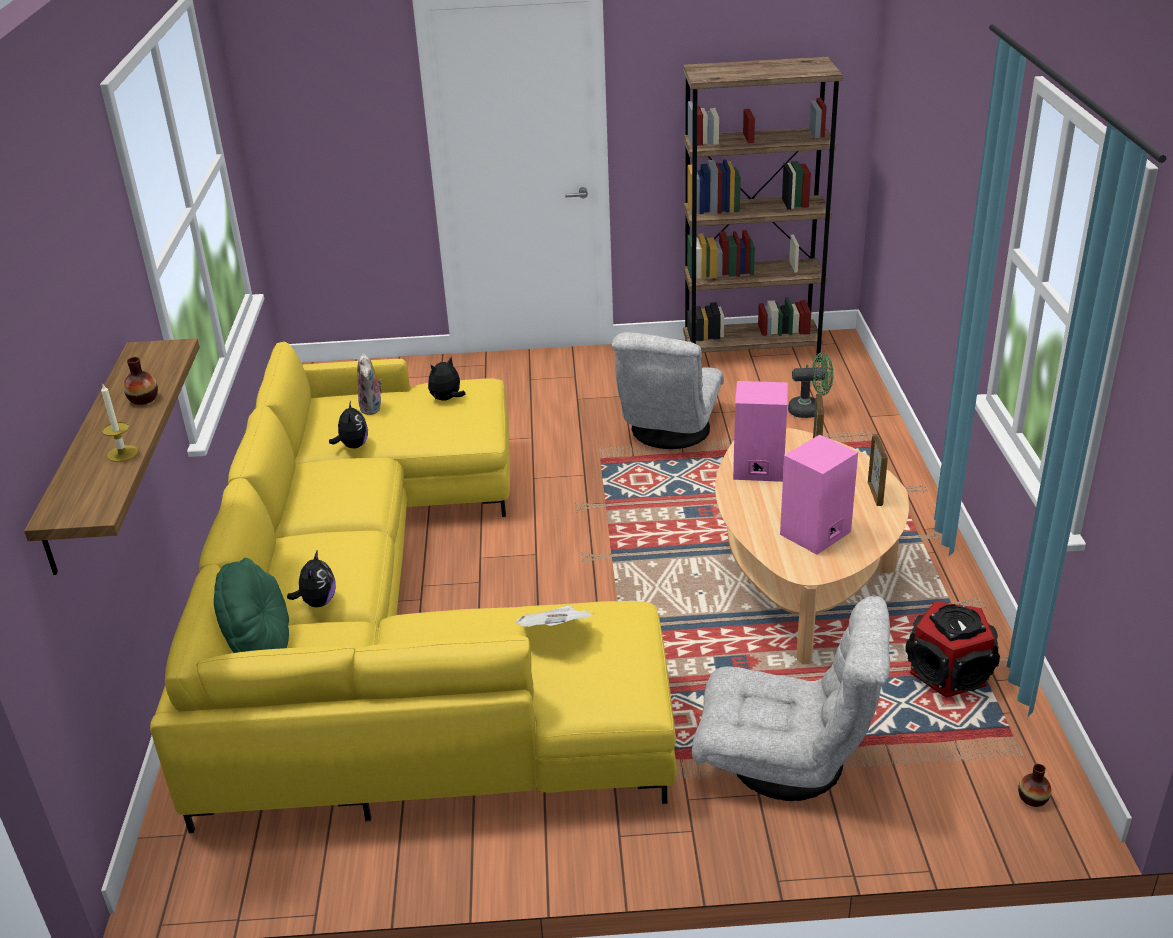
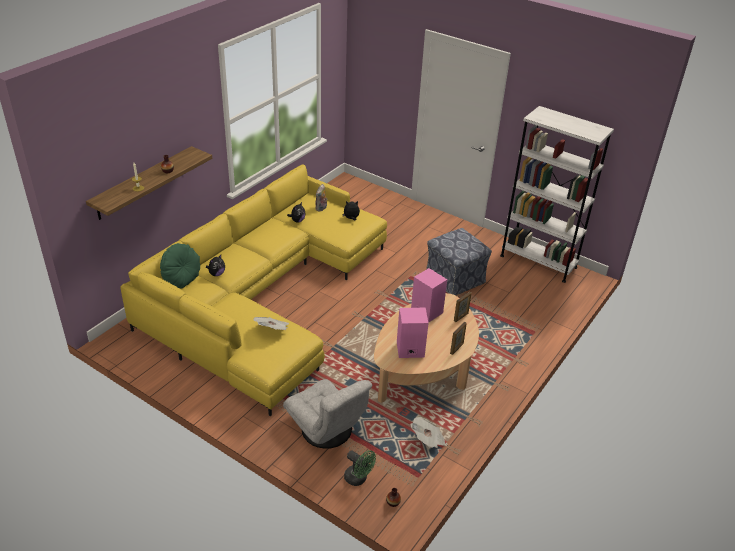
camera: 35 degrees right, 5 degrees up
grey armchair [612,332,724,449] -> ottoman [426,228,492,296]
brown bookcase [683,57,843,360] -> white bookcase [500,106,614,283]
green fan [788,352,833,418] -> green fan moved to [344,450,376,486]
speaker [905,601,1000,698] -> newspaper [410,417,448,448]

